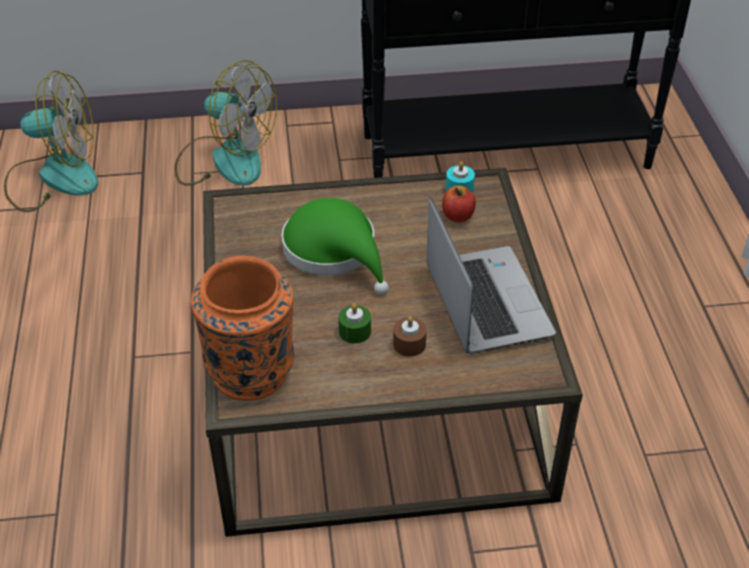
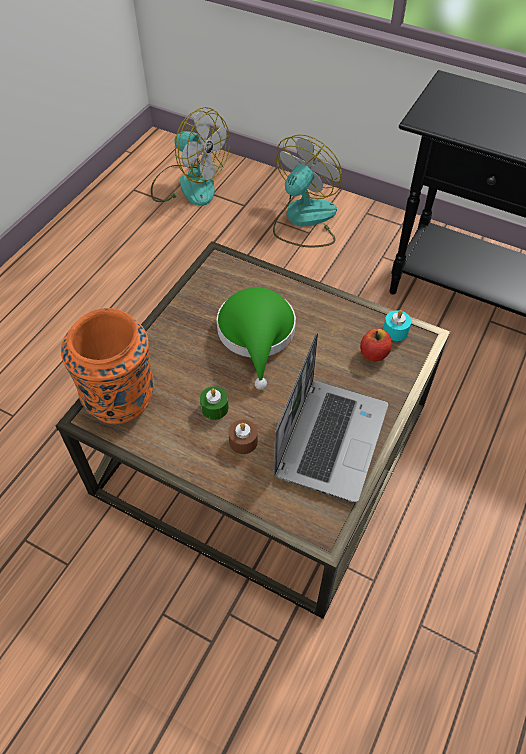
camera: 35 degrees right, 10 degrees up
fan [174,60,277,186] -> fan turned 120 degrees counterclockwise [273,134,342,247]

